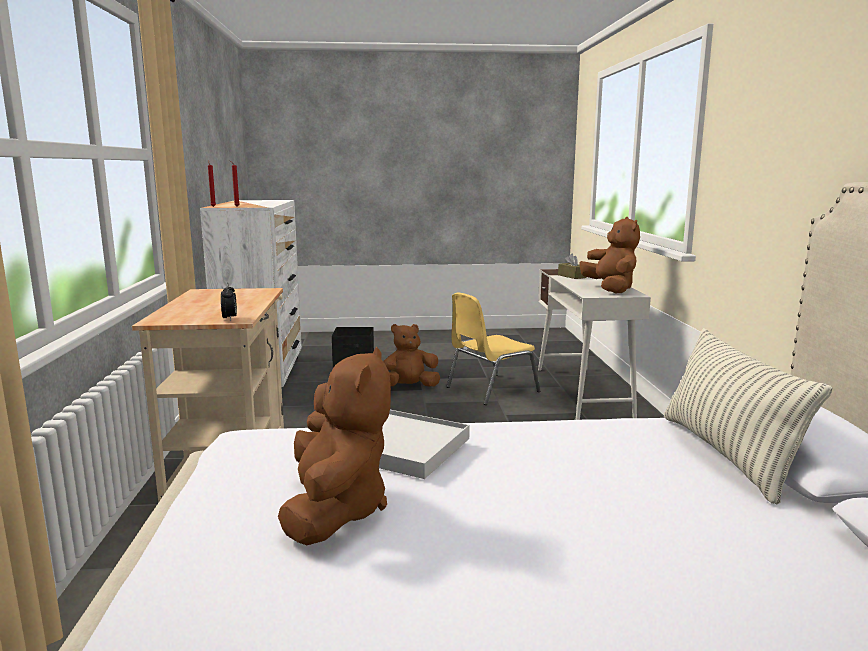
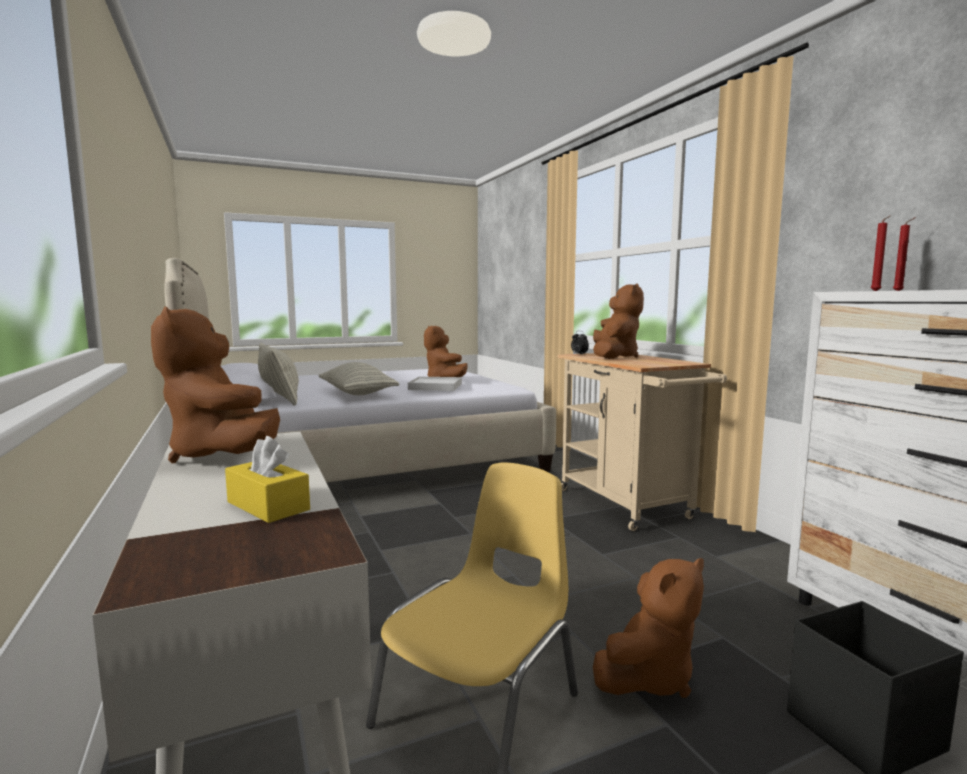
camera: 160 degrees right, 5 degrees down
brown tissue box [558,254,587,279] -> yellow tissue box [225,436,310,523]
none -> pillow [318,362,399,395]
none -> brown plush toy [593,283,644,359]

